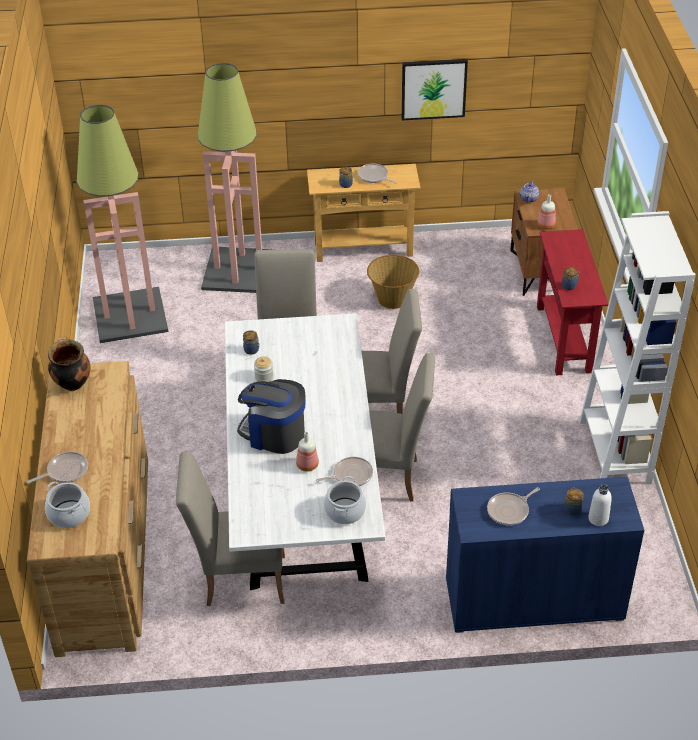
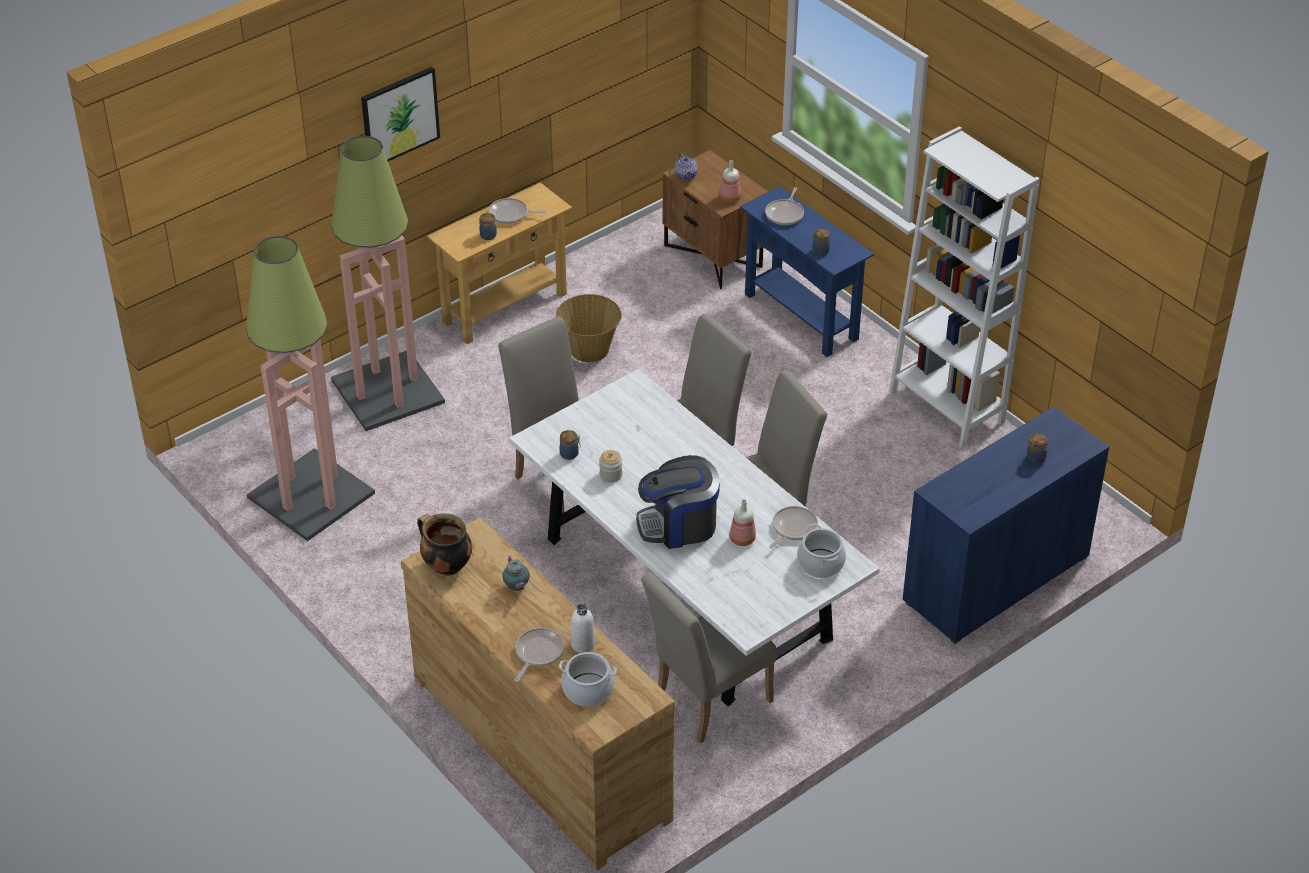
camera: 35 degrees left, 0 degrees up
picture [402,59,468,120] -> picture moved to [361,67,440,161]
frying pan [487,487,540,526] -> frying pan moved to [765,187,804,225]
red console table [537,229,609,376] -> blue console table [740,186,874,357]
white bottle [588,484,612,526] -> white bottle moved to [571,604,595,653]
none -> teapot [502,555,530,591]

